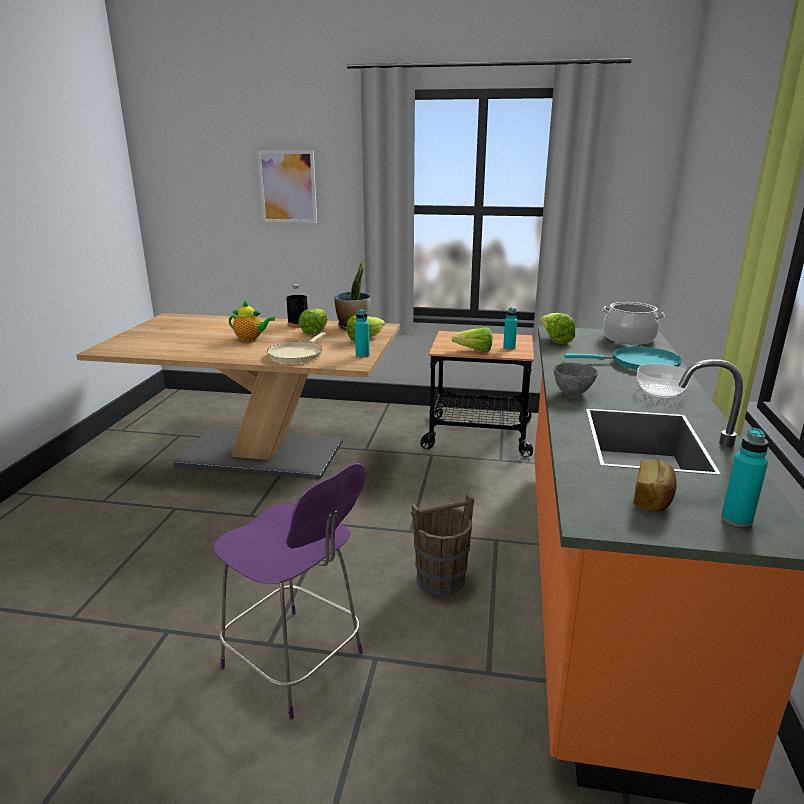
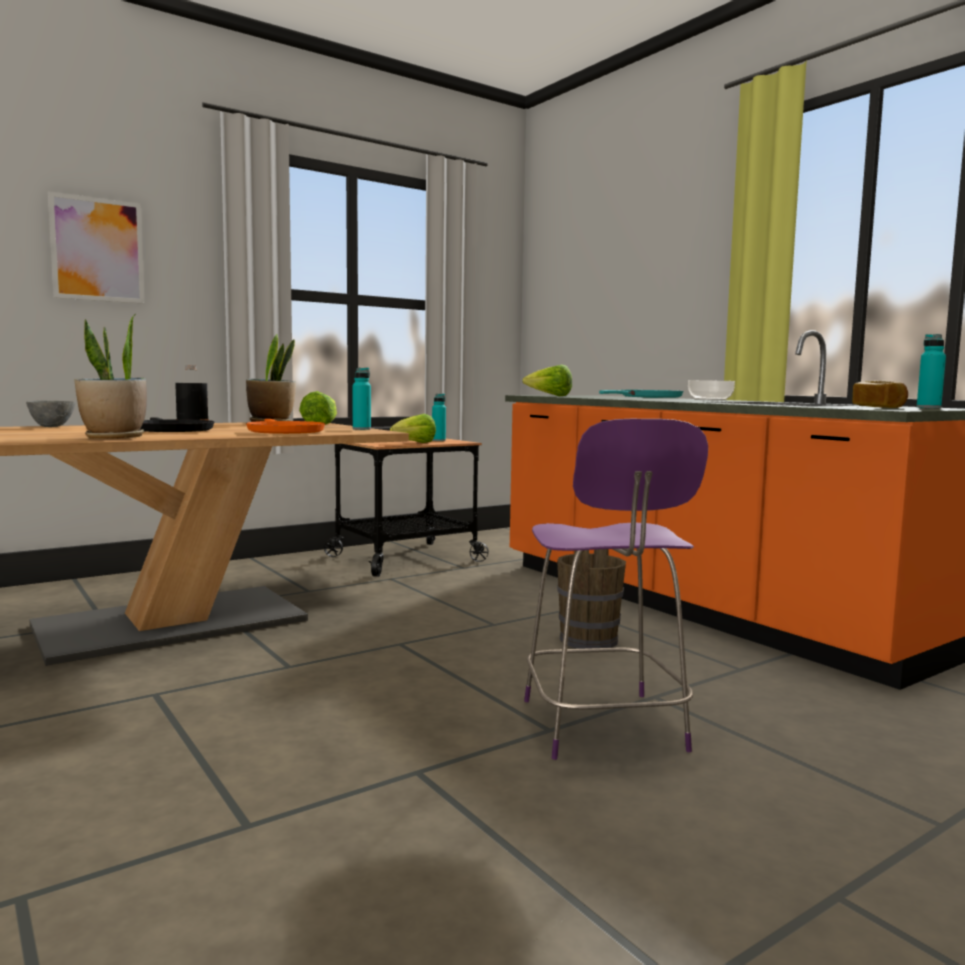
camera: 45 degrees left, 15 degrees down
purple chair [213,463,366,719] -> purple chair turned 90 degrees clockwise [524,419,708,760]
teapot [229,301,275,342] -> black frying pan [140,417,214,432]
beige frying pan [267,332,326,363] -> orange frying pan [246,419,325,434]
lettuce [298,309,327,334] -> none
grey bowl [554,363,598,395] -> grey bowl moved to [26,401,75,427]
cooking pot [602,302,665,345] -> none
none -> potted plant [74,314,147,439]

